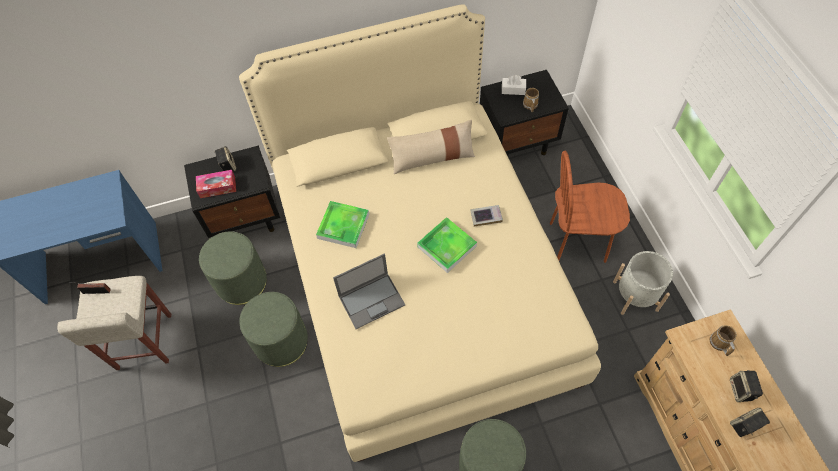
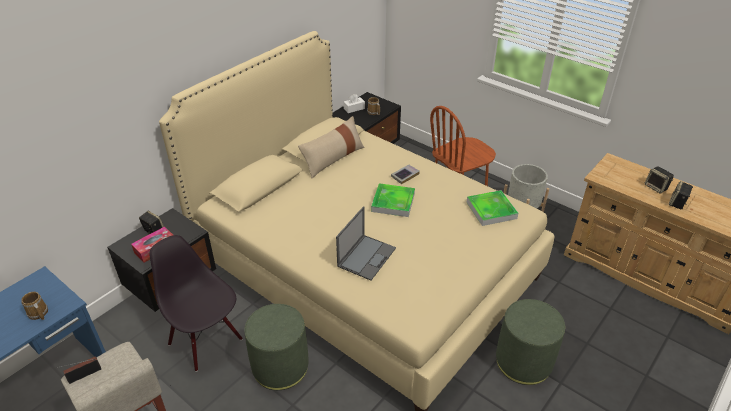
camera: 35 degrees left, 20 degrees down
green ottoman [199,231,267,305] -> black chair [149,235,243,372]
tray [316,201,369,248] -> tray moved to [466,190,519,226]
mug [710,325,737,356] -> mug moved to [21,292,48,320]

